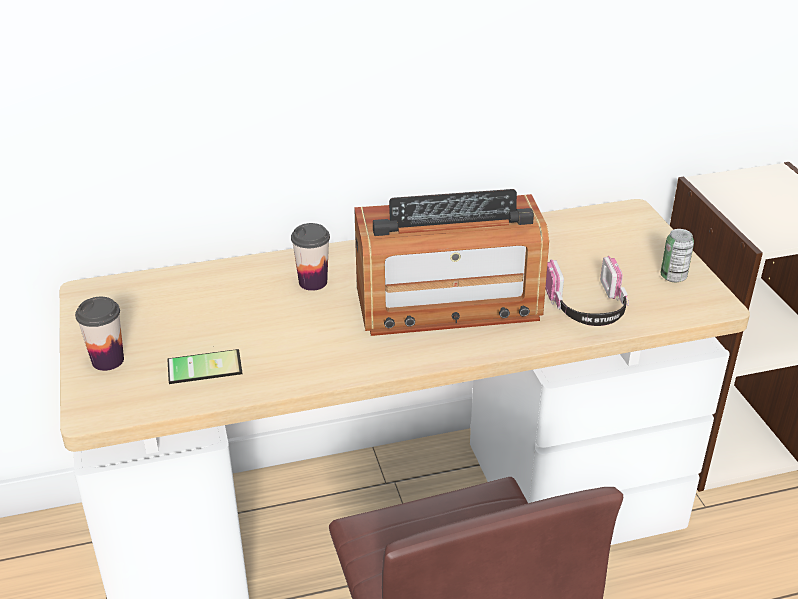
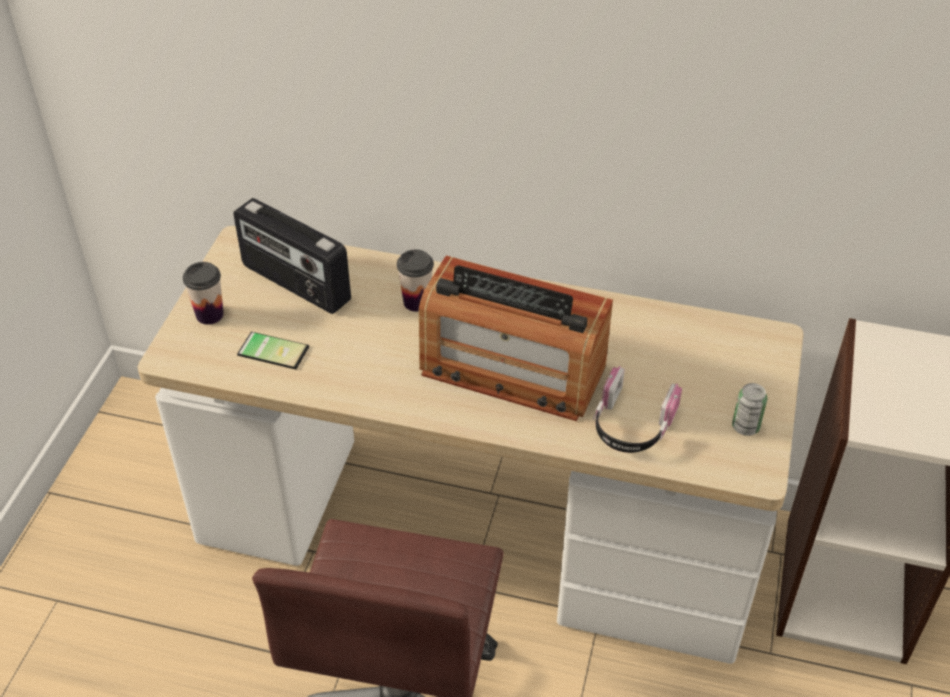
camera: 30 degrees right, 10 degrees up
none -> radio [233,198,351,314]

